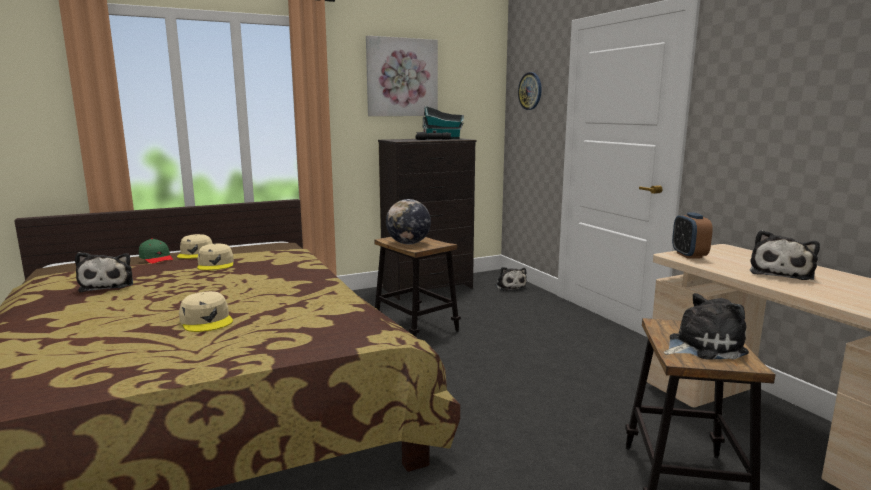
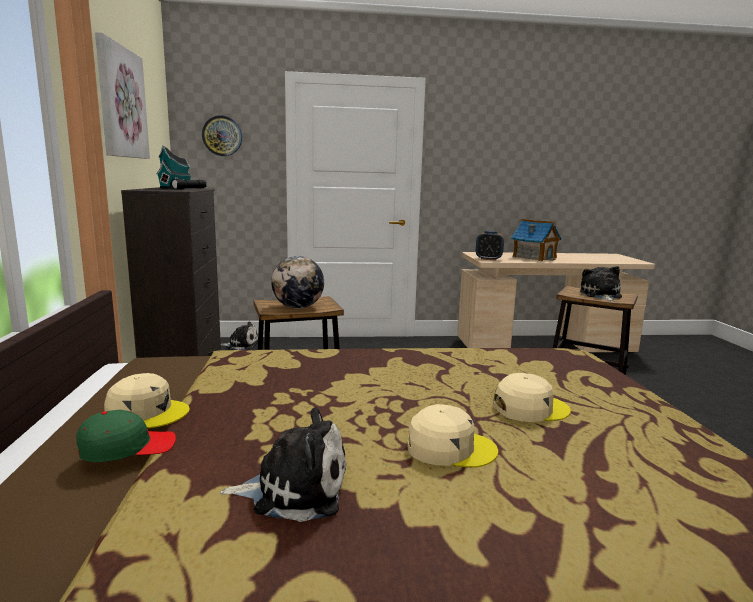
camera: 70 degrees left, 0 degrees up
beige cap [197,244,234,270] -> beige cap moved to [407,404,498,468]
plush toy [750,230,820,280] -> toy house [511,219,561,261]

